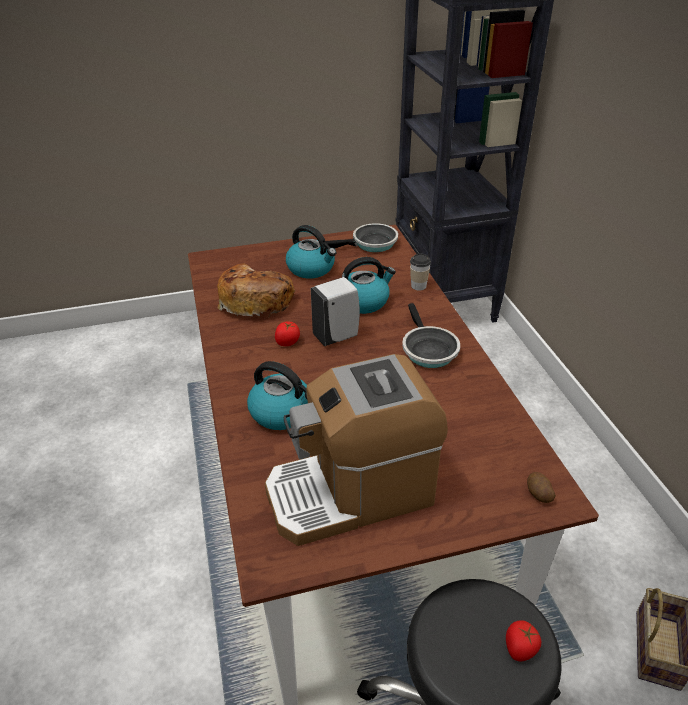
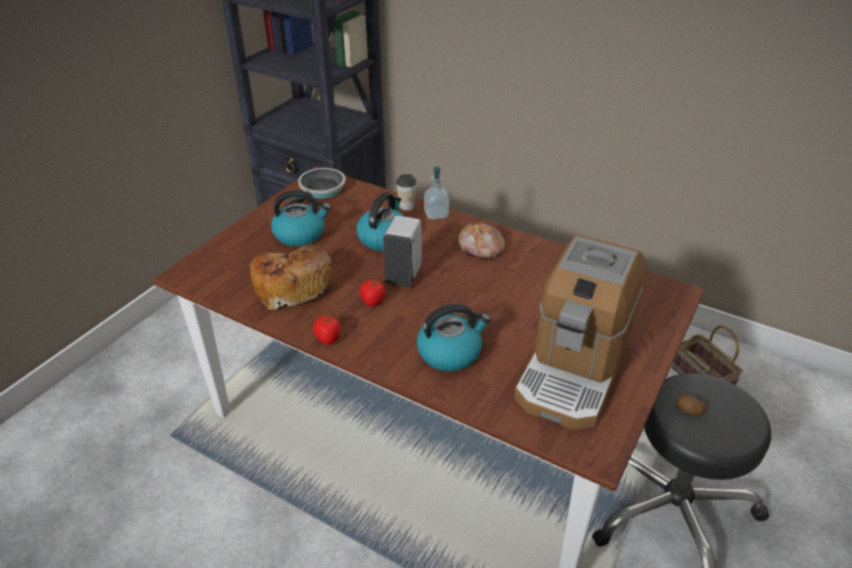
camera: 45 degrees left, 0 degrees up
frying pan [402,303,460,368] -> bread [458,222,505,259]
tomato [506,620,541,661] -> tomato moved to [313,315,341,345]
potato [527,472,556,503] -> potato moved to [676,395,706,416]
none -> soap dispenser [424,167,449,220]

